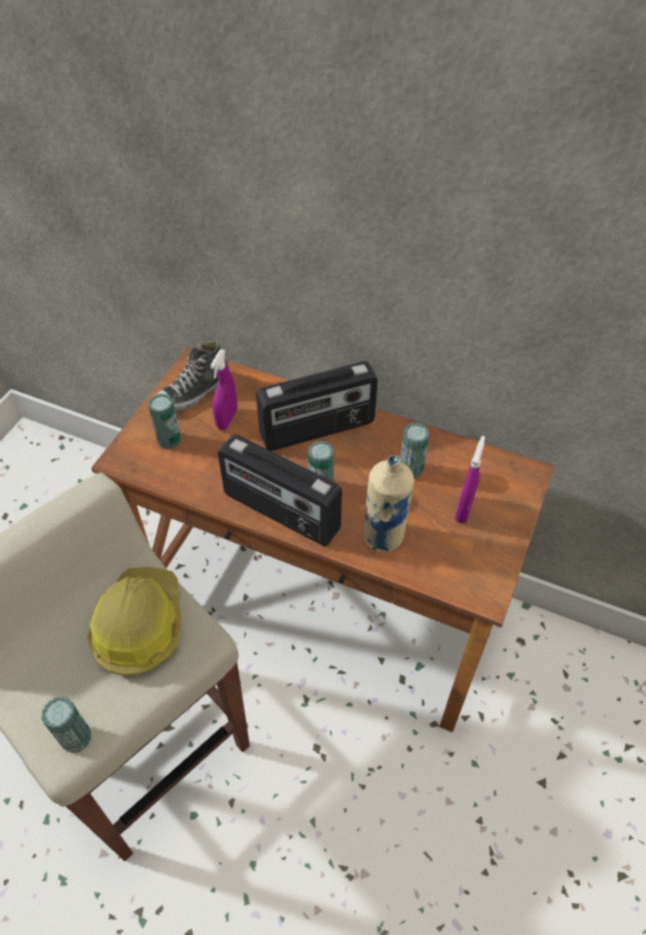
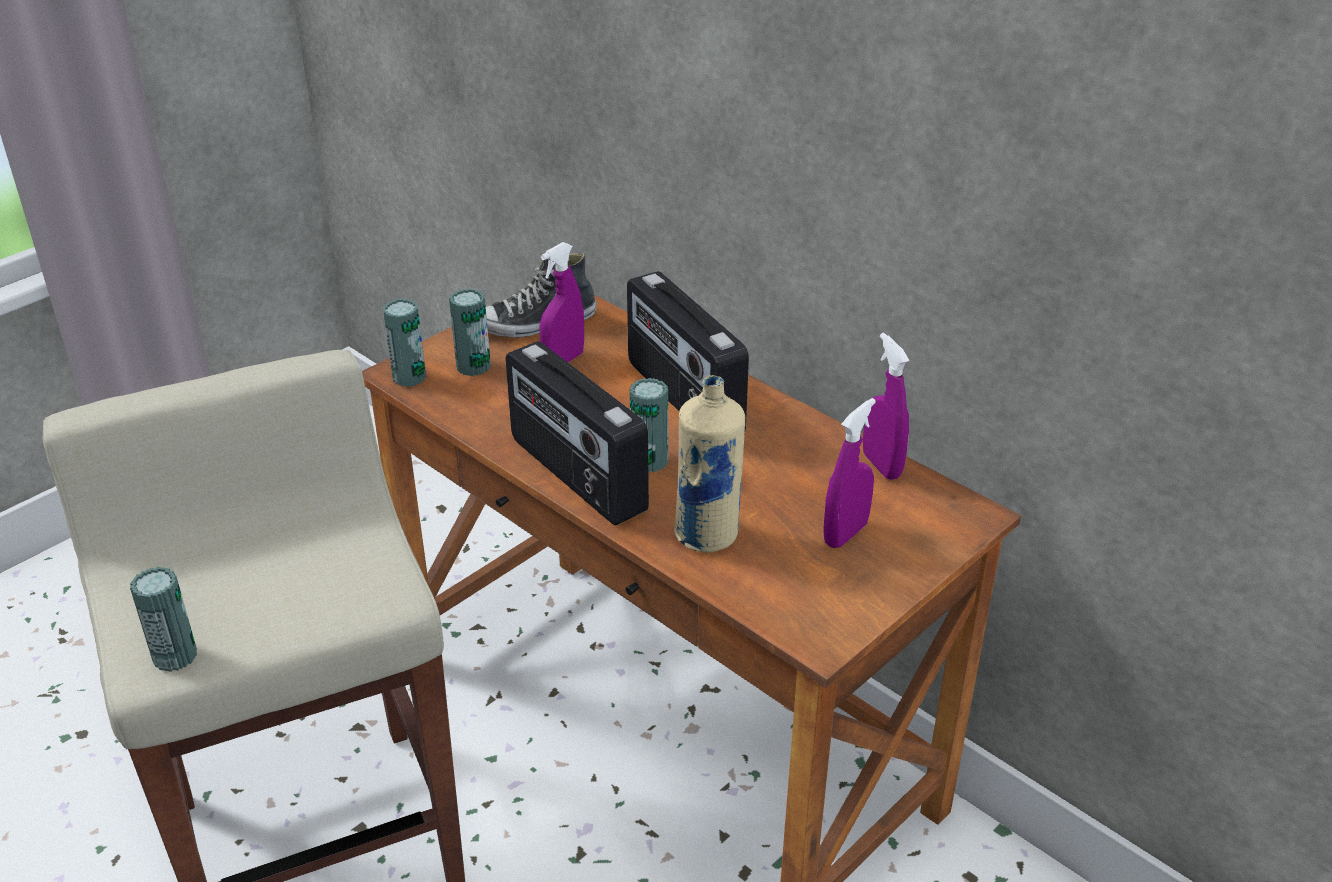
camera: 20 degrees right, 15 degrees down
hard hat [87,567,182,676] -> none
radio [256,361,378,451] -> radio turned 60 degrees clockwise [627,271,749,430]
can [400,423,429,479] -> can moved to [383,298,426,387]
none -> purple spray bottle [863,333,910,480]

